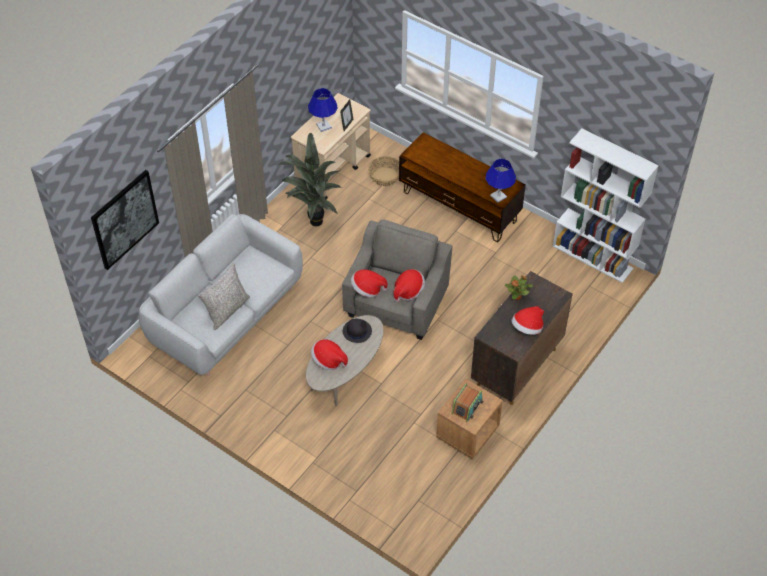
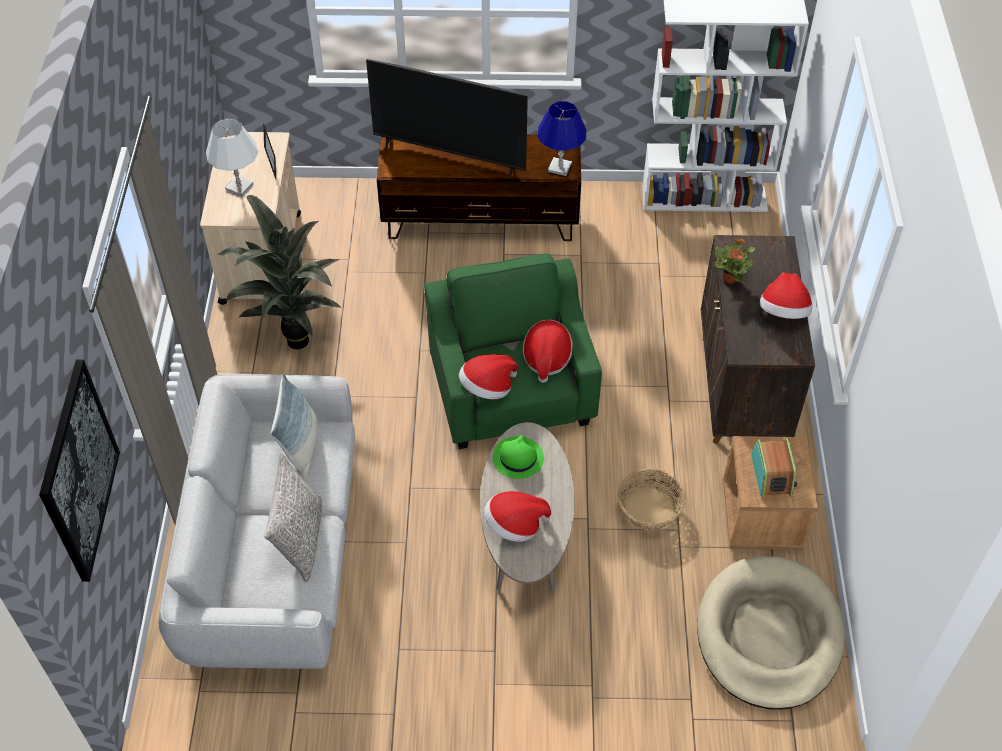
camera: 35 degrees left, 0 degrees up
blue table lamp [308,88,338,132] -> white table lamp [206,119,258,196]
grey armchair [342,219,453,340] -> green armchair [424,254,602,449]
black hat [343,319,372,343] -> green hat [493,435,544,479]
basket [368,156,399,186] -> basket moved to [618,469,685,531]
none -> pillow [270,373,318,478]
none -> television [366,59,528,179]
none -> beige dog bed [697,556,845,710]

